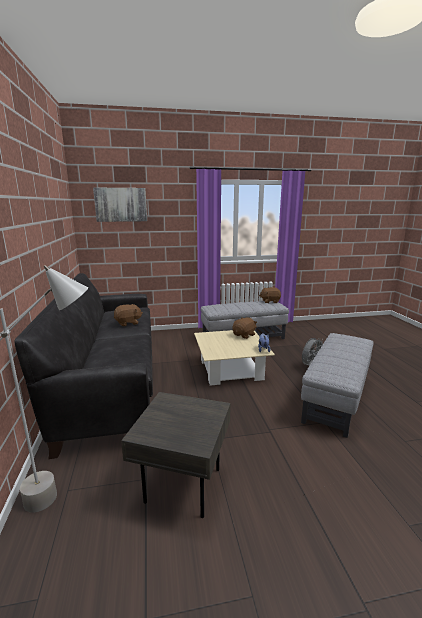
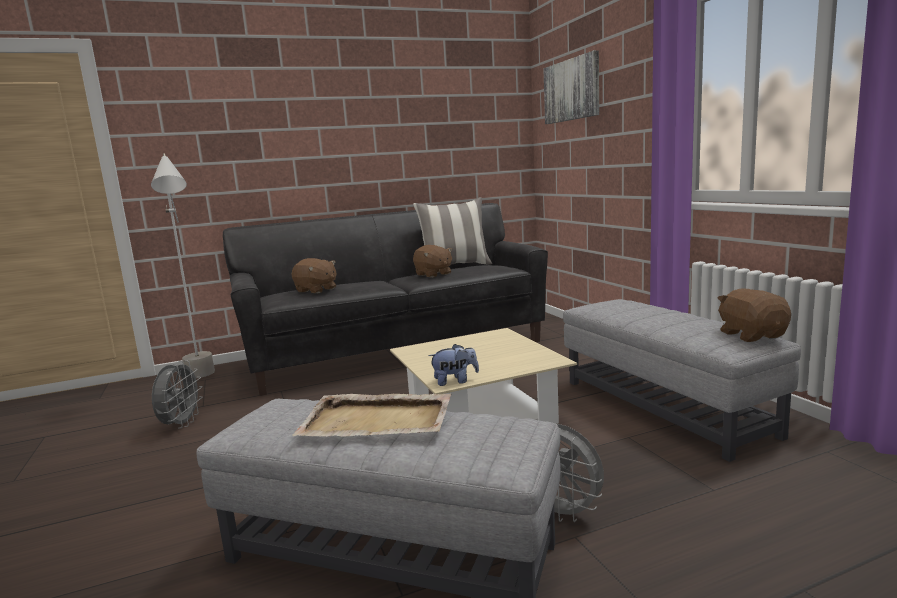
camera: 80 degrees right, 5 degrees down
grey side table [121,392,231,518] -> grey fan [152,361,203,428]
brown plush toy [232,317,257,339] -> brown plush toy moved to [292,258,336,293]
none -> beige tray [292,394,451,437]
none -> pillow [413,197,492,264]

